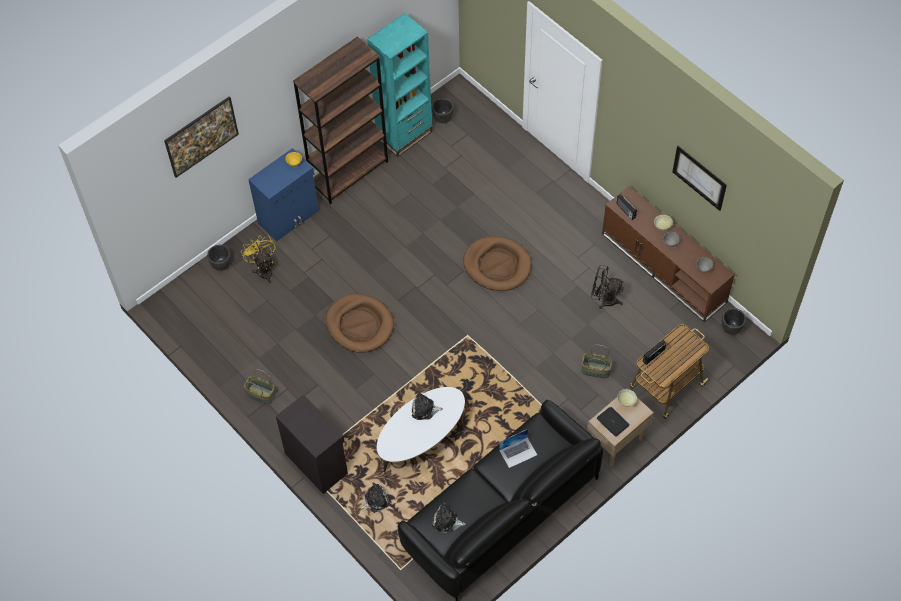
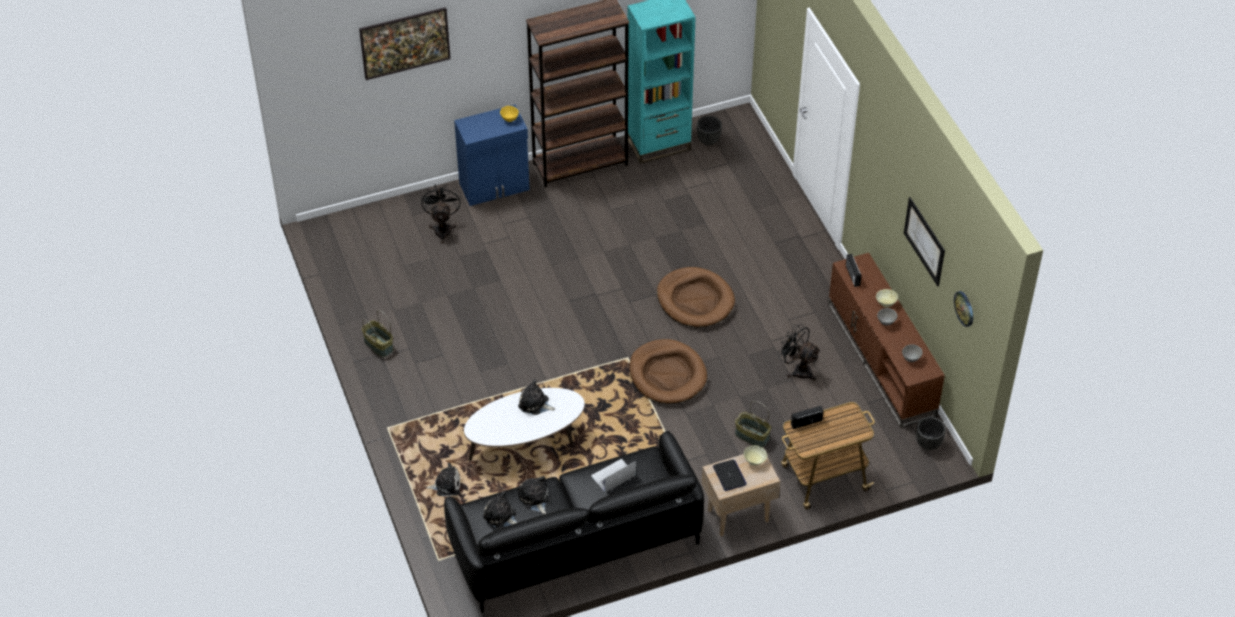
camera: 20 degrees right, 10 degrees down
black planter [207,245,231,271] -> none
yellow fan [241,235,275,283] -> black fan [421,184,461,244]
black cabinet [276,394,348,494] -> none
brown dog bed [326,294,394,352] -> brown dog bed moved to [629,339,707,404]
laptop [499,429,537,468] -> laptop turned 150 degrees clockwise [591,459,636,492]
none -> plush toy [518,476,550,514]
none -> wall clock [954,291,973,327]

